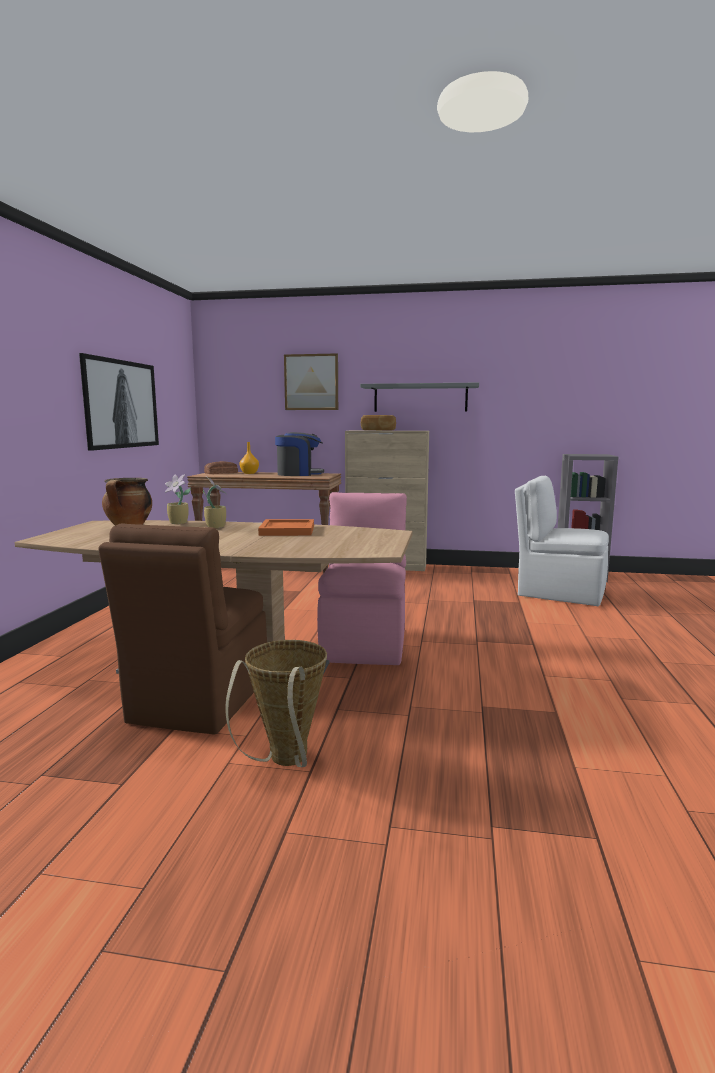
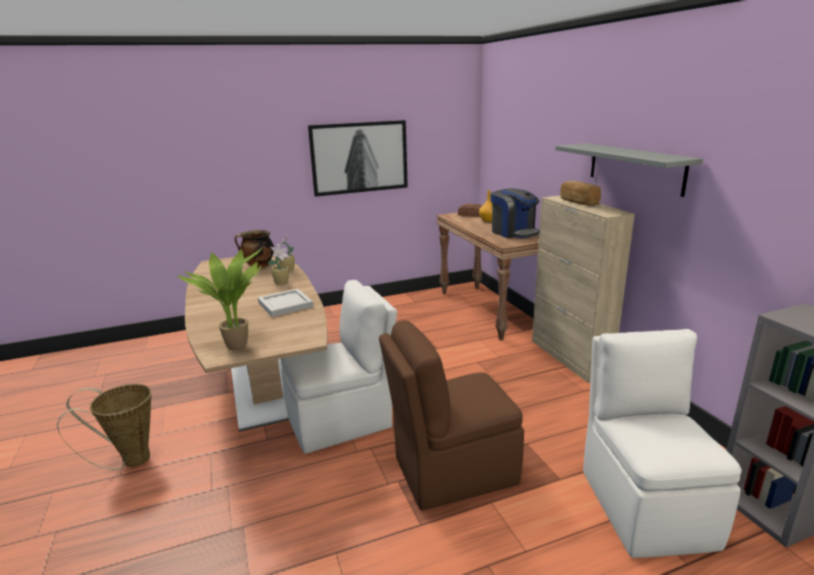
camera: 60 degrees right, 10 degrees up
brown chair [98,523,267,735] -> brown chair moved to [379,320,524,511]
orange tray [258,519,314,536] -> white tray [258,289,313,317]
picture [284,353,338,410] -> none
pink chair [317,492,407,665] -> white chair [281,280,397,454]
none -> potted plant [178,245,264,350]

